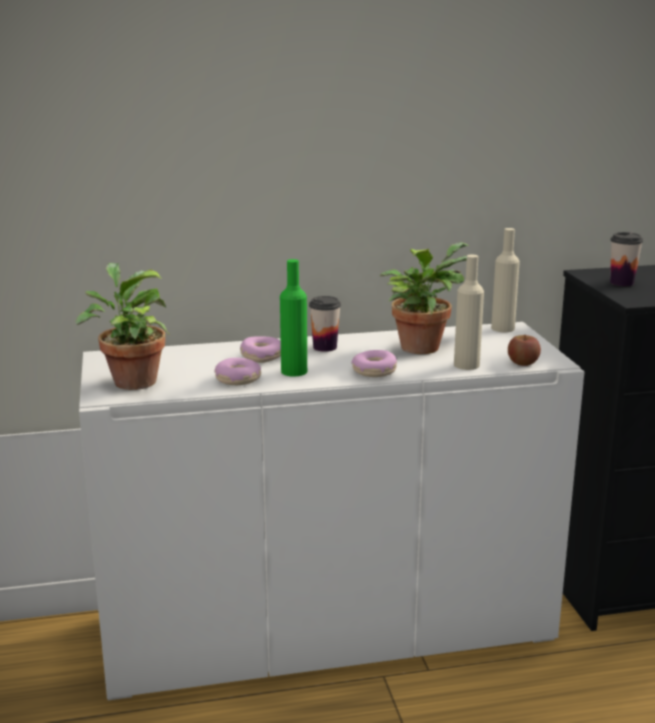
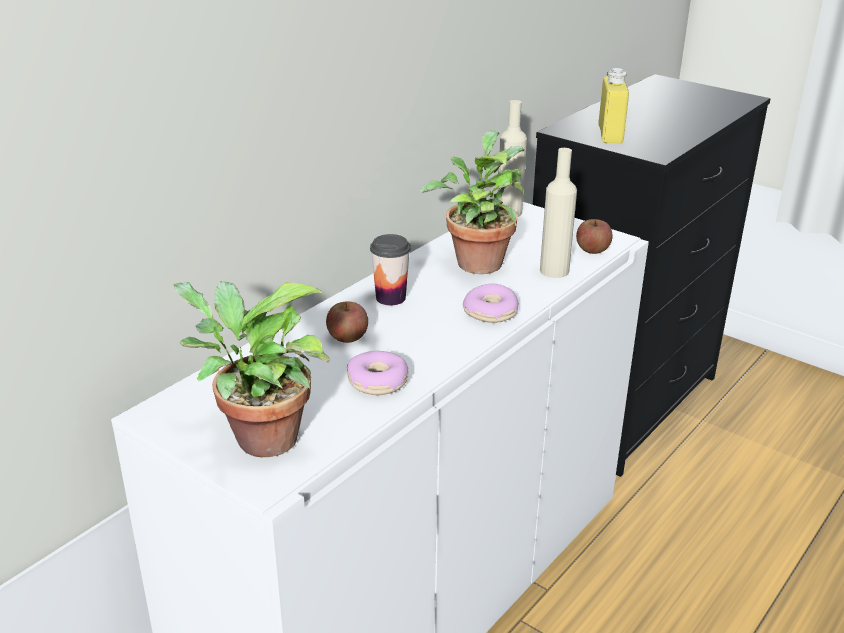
camera: 40 degrees left, 10 degrees up
donut [240,336,281,363] -> apple [326,302,368,343]
green bottle [280,259,307,377] -> none
cup [610,232,643,286] -> yellow bottle [598,68,629,144]

